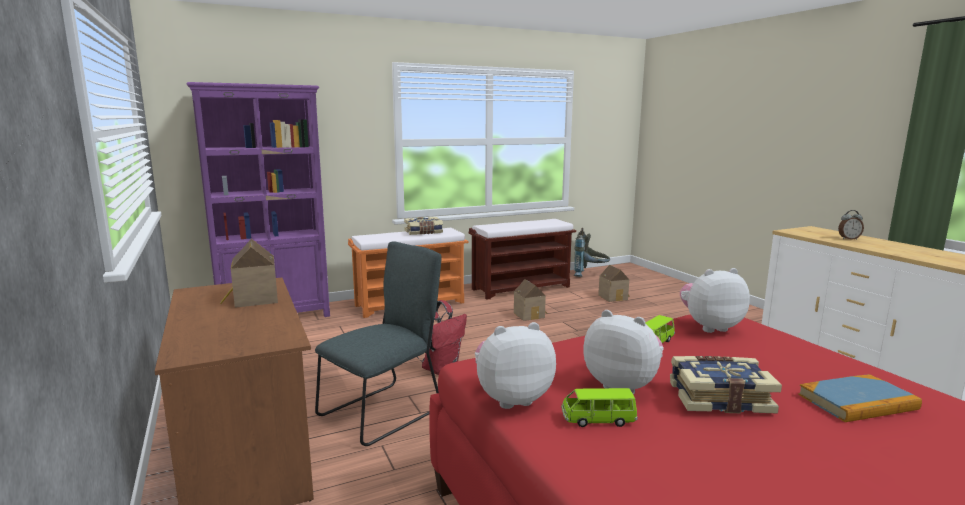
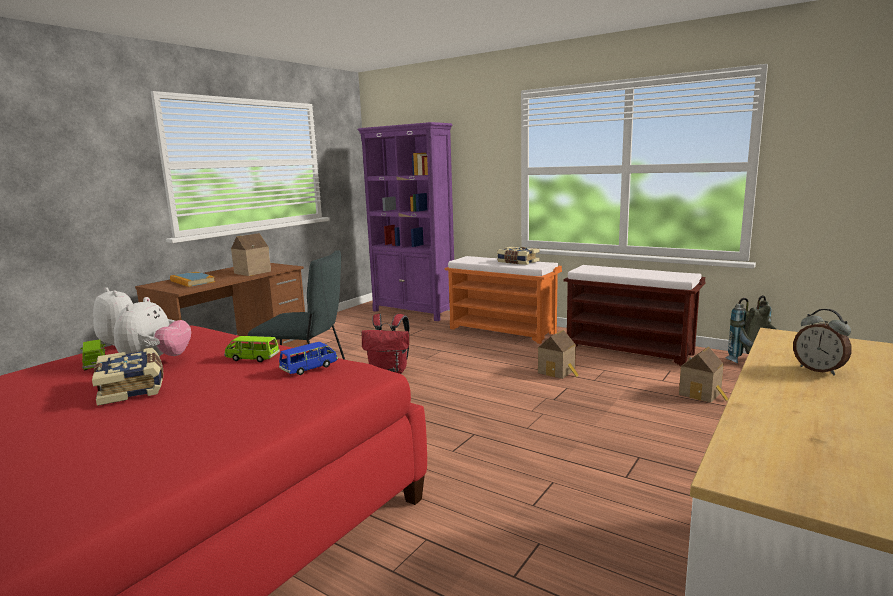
camera: 60 degrees right, 0 degrees up
plush toy [680,268,750,333] -> blue toy car [279,342,338,375]
book [798,374,922,422] -> book moved to [170,272,215,287]

